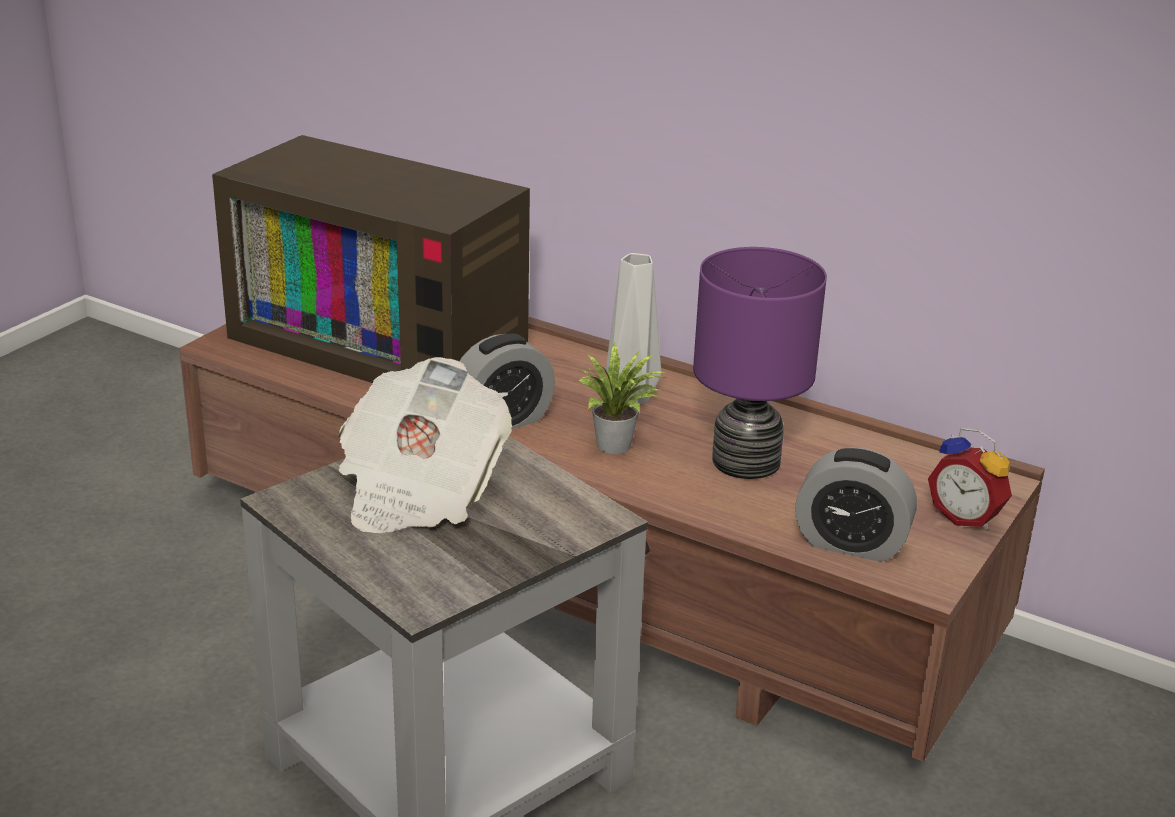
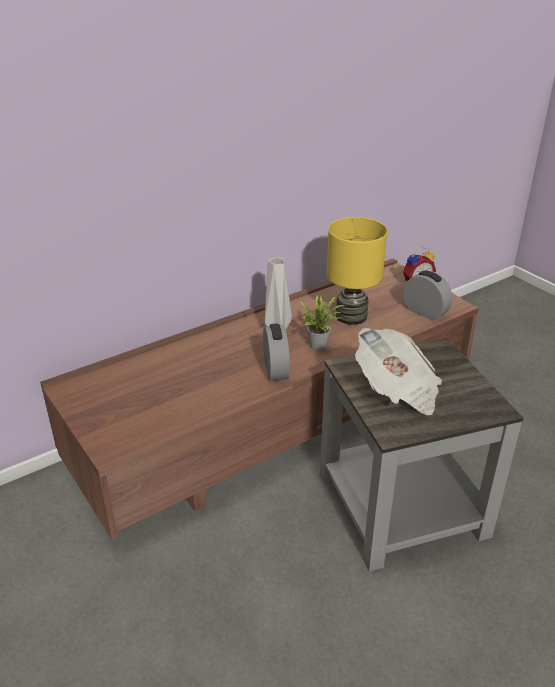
camera: 65 degrees left, 5 degrees up
television [212,135,530,383] -> none
purple table lamp [693,247,827,479] -> yellow table lamp [326,217,387,325]
alarm clock [795,447,917,562] -> alarm clock turned 90 degrees counterclockwise [403,271,453,321]

